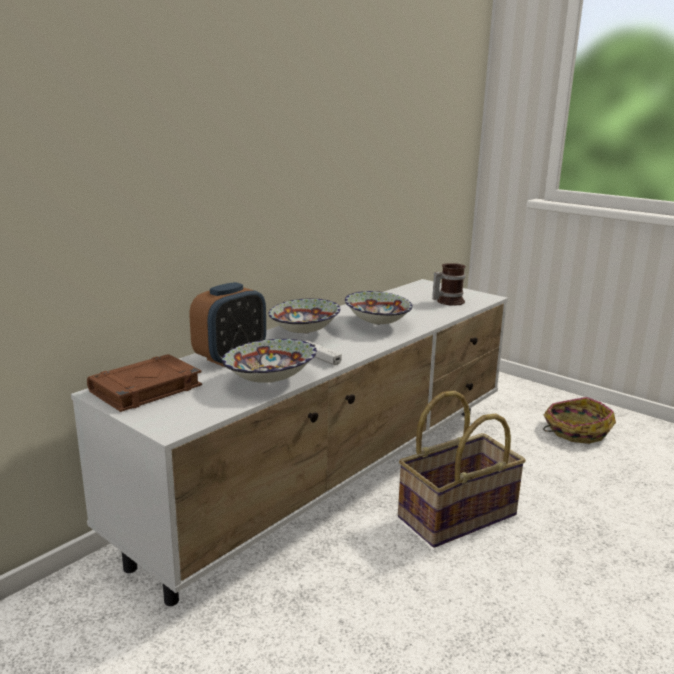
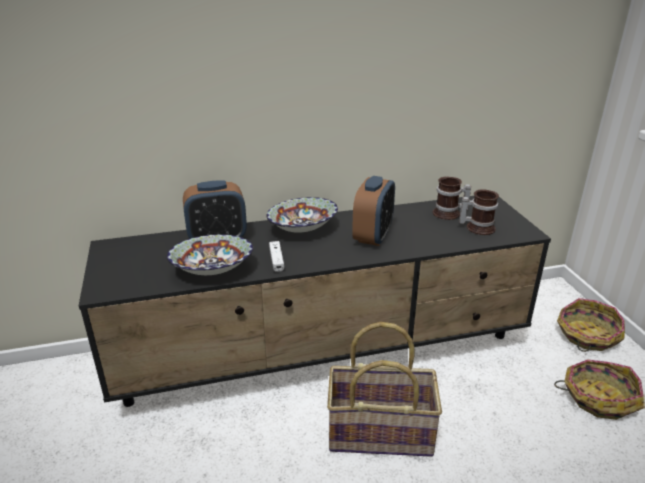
camera: 35 degrees right, 10 degrees up
white tv stand [71,279,508,606] -> black tv stand [79,196,551,407]
brown book [87,354,202,412] -> none
bowl [345,291,413,325] -> alarm clock [352,176,395,246]
none -> mug [433,177,471,220]
none -> basket [557,298,625,352]

